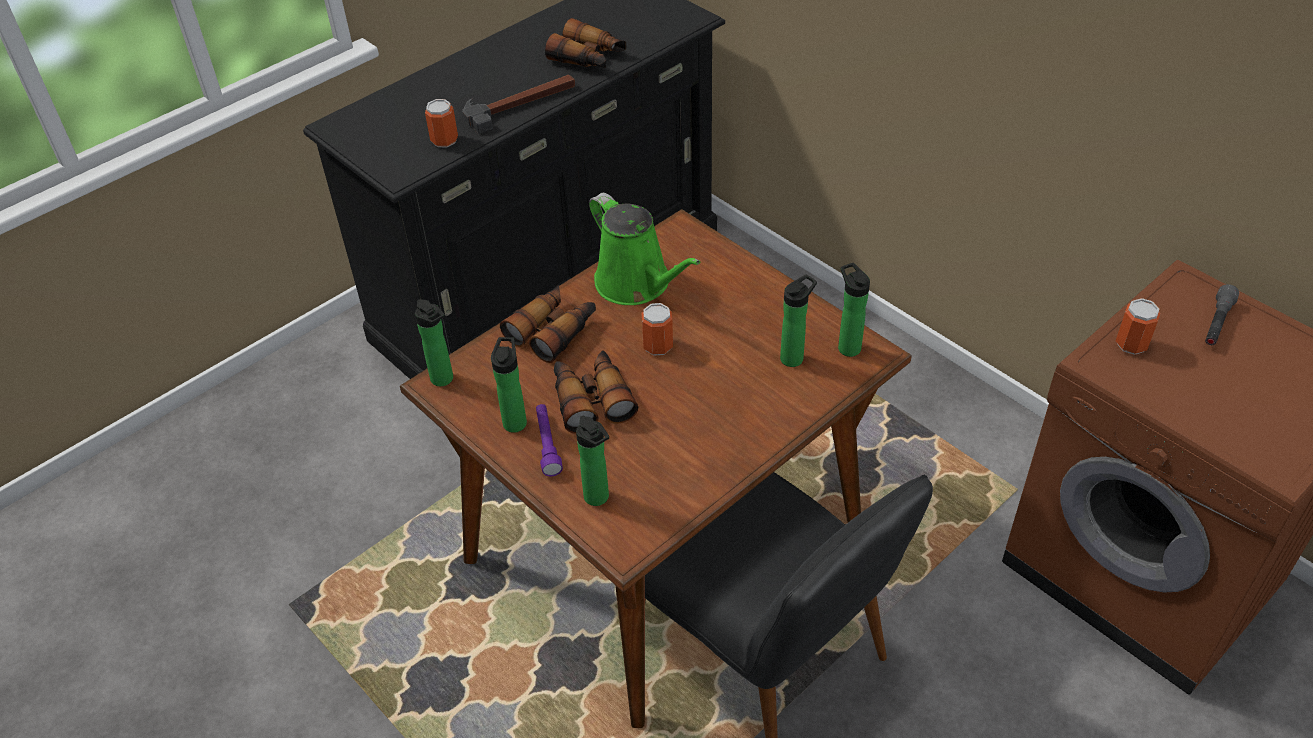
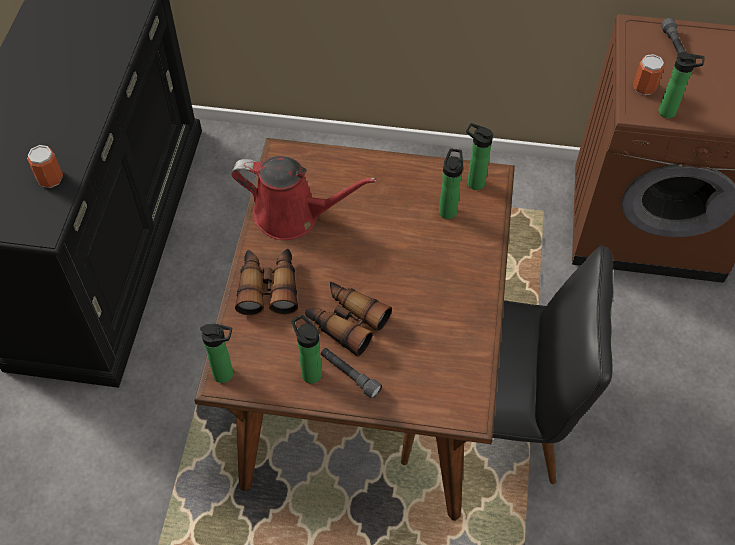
camera: 40 degrees left, 10 degrees up
hammer [462,75,575,134] -> none
purple flashlight [536,404,563,476] -> grey flashlight [321,348,382,399]
binoculars [545,18,626,68] -> none
bottle [576,416,609,506] -> bottle moved to [658,52,705,118]
green watering can [589,193,700,305] -> red watering can [231,156,376,240]
can [642,303,673,356] -> none

